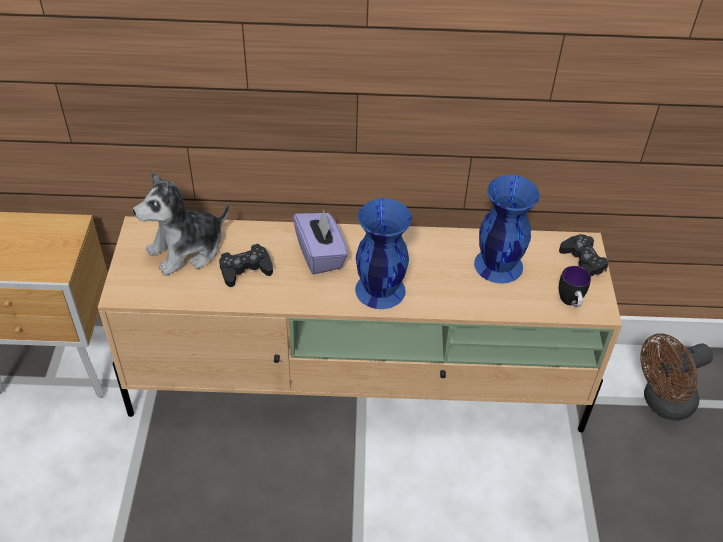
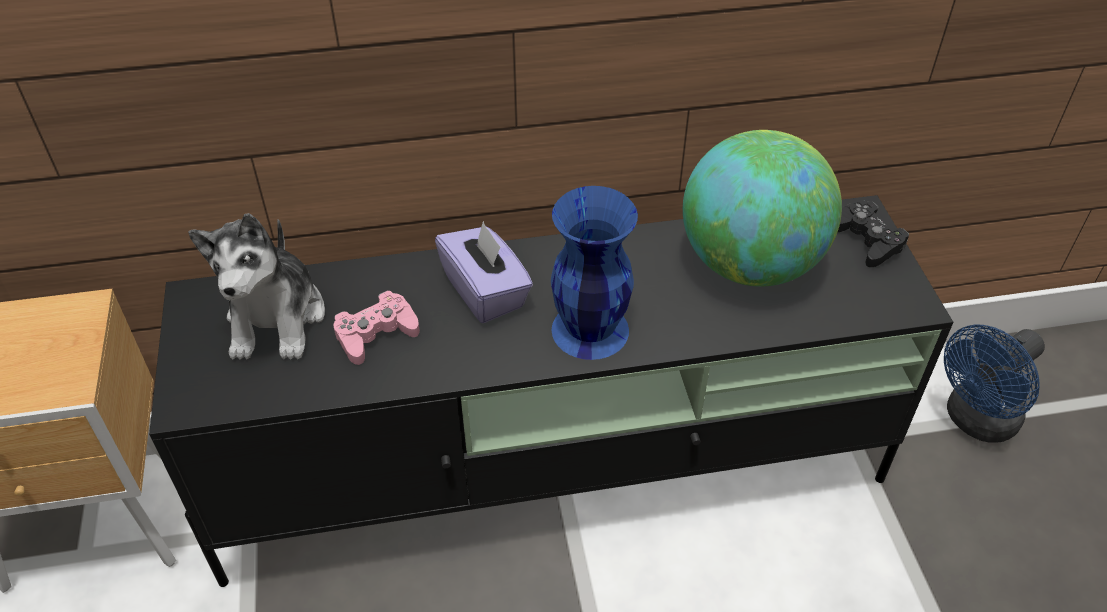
camera: 10 degrees left, 0 degrees up
beige tv stand [98,216,622,432] -> black tv stand [149,195,953,587]
plush toy [133,172,230,276] -> plush toy turned 45 degrees counterclockwise [188,213,325,360]
black game controller [219,244,273,287] -> pink game controller [333,291,420,365]
blue vase [474,175,540,284] -> globe [683,130,842,287]
mug [559,266,591,307] -> none
brown fan [640,333,713,421] -> blue fan [944,324,1045,443]

